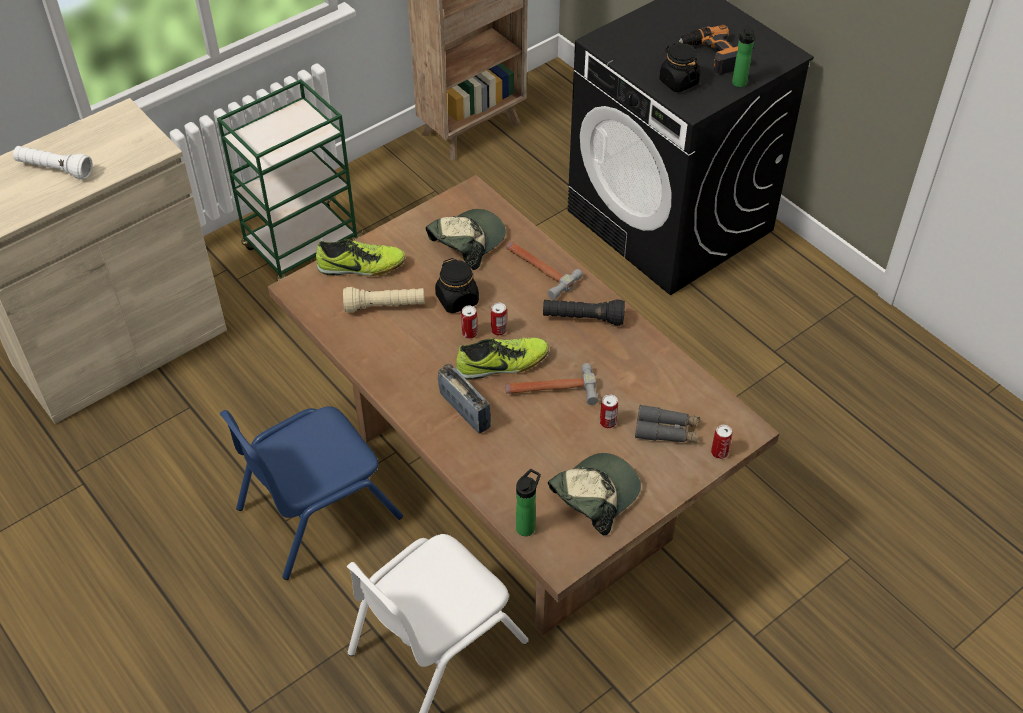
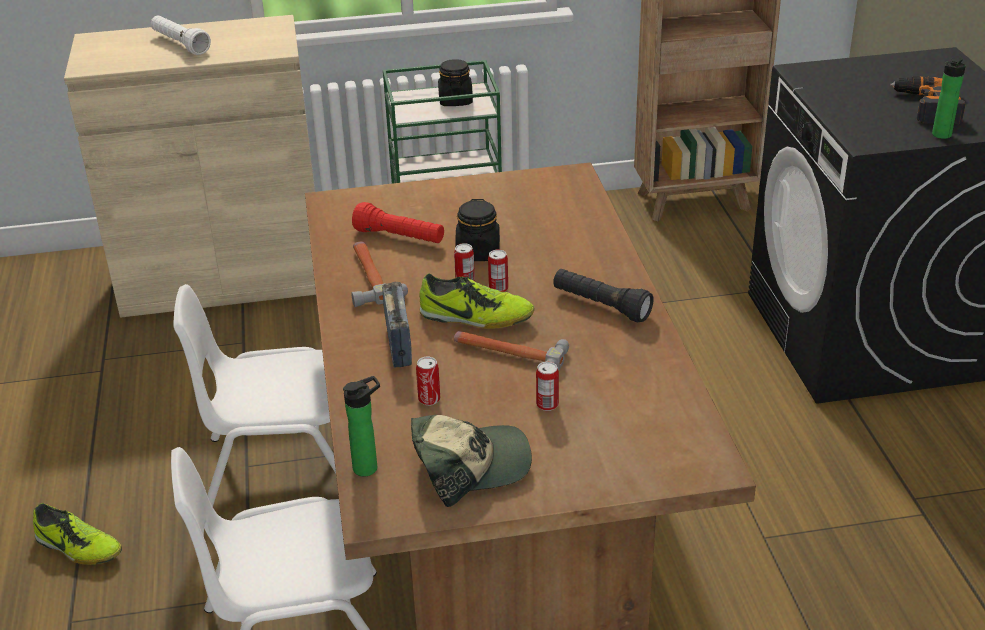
camera: 30 degrees right, 15 degrees down
blue chair [220,406,403,580] -> white chair [173,284,336,507]
shoe [316,239,405,276] -> shoe moved to [33,503,122,565]
beige flashlight [343,287,425,313] -> red flashlight [352,202,444,243]
cap [426,209,506,270] -> none
hammer [506,242,583,300] -> hammer moved to [352,241,408,307]
grey binoculars [635,404,700,443] -> none
black jar [659,43,700,92] -> black jar moved to [438,59,473,106]
can [711,425,732,459] -> can moved to [416,357,440,405]

